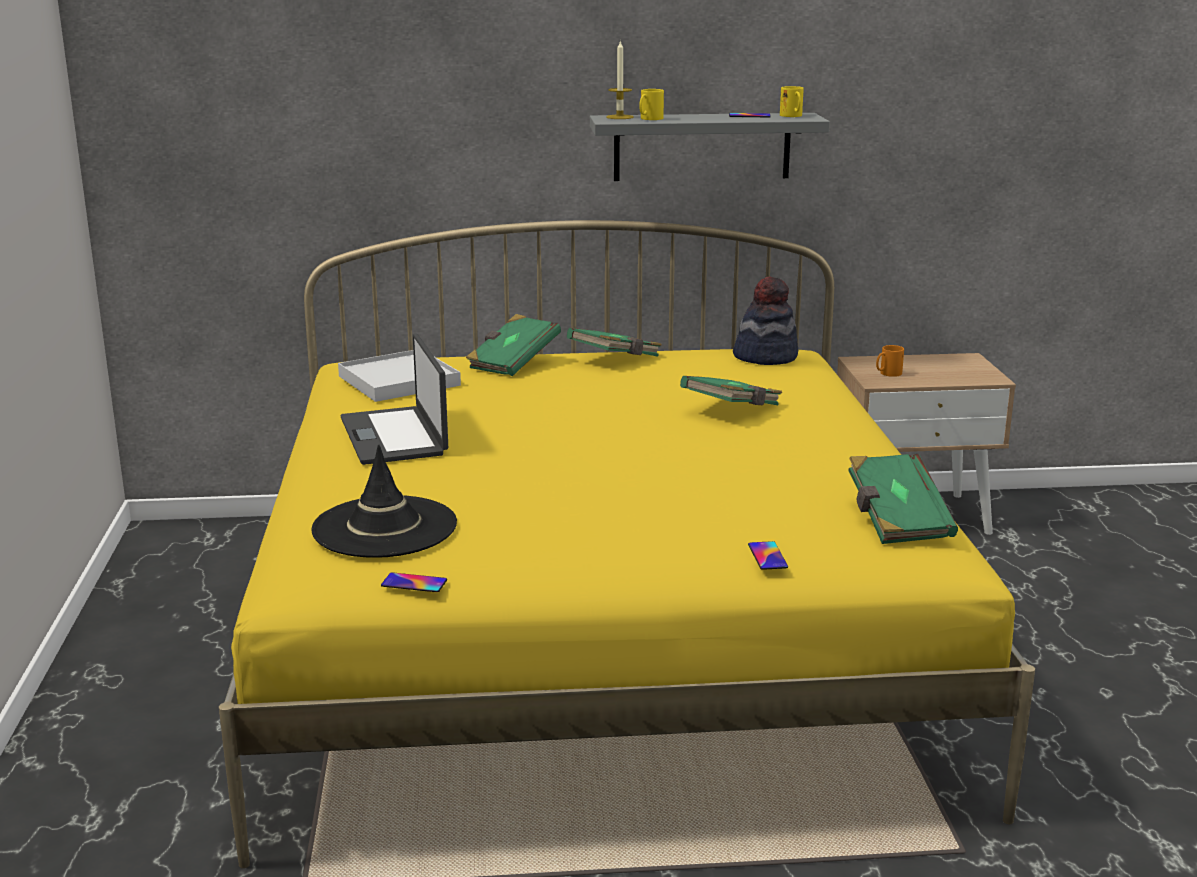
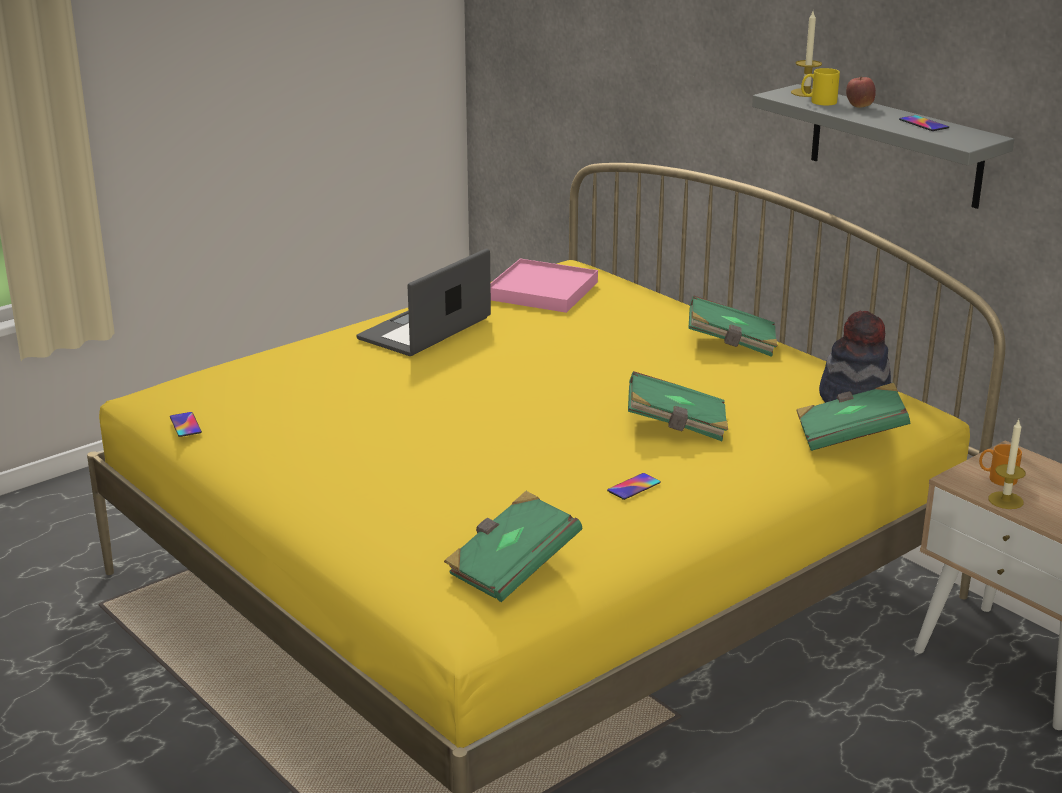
camera: 55 degrees right, 5 degrees up
black hat [312,444,457,558] -> none
white tray [338,350,461,402] -> pink tray [491,259,598,313]
green book [466,314,561,376] -> green book moved to [796,383,911,451]
phone [748,541,788,570] -> phone moved to [607,473,661,500]
yellow mug [780,86,804,117] -> none
none -> apple [846,76,876,108]
none -> candle [988,420,1026,509]

